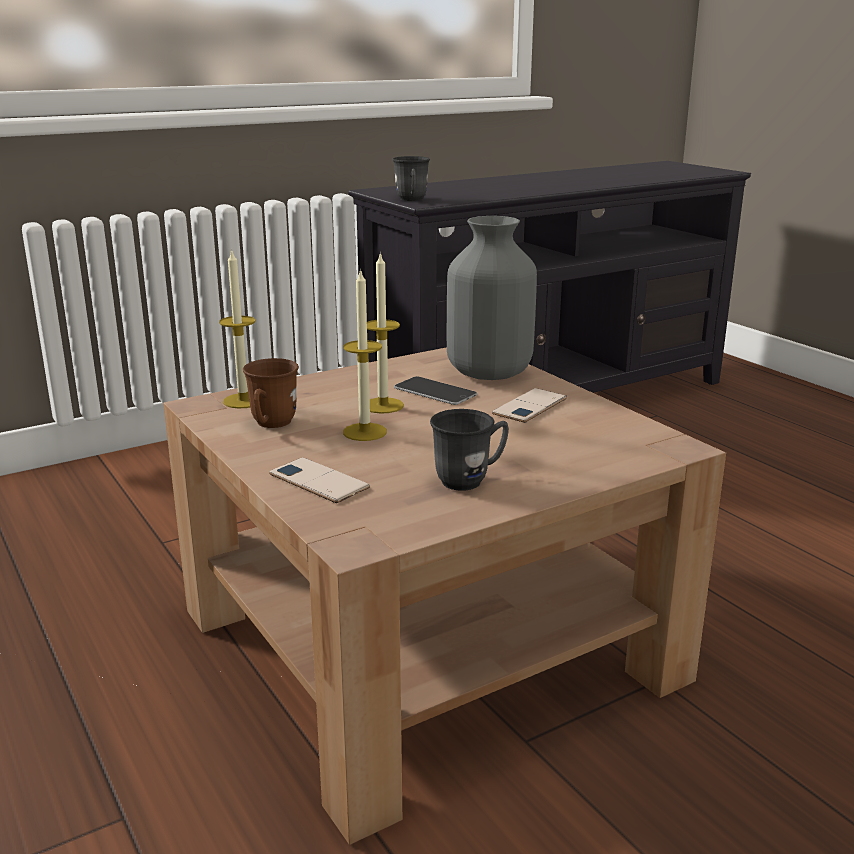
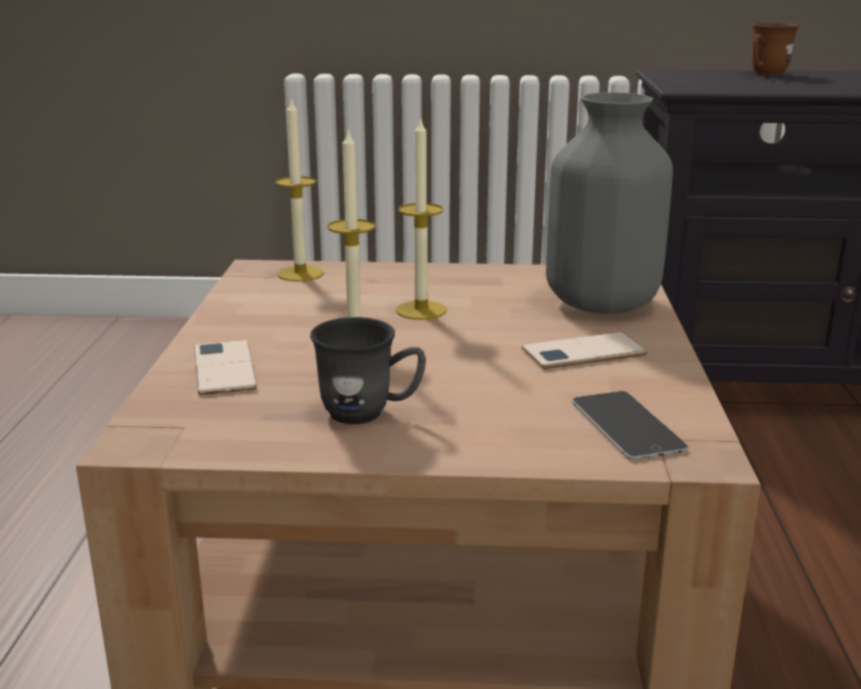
camera: 35 degrees right, 0 degrees up
brown mug [243,358,299,428] -> brown mug moved to [752,23,799,75]
grey mug [392,156,430,201] -> none
phone [394,376,477,405] -> phone moved to [572,391,688,460]

